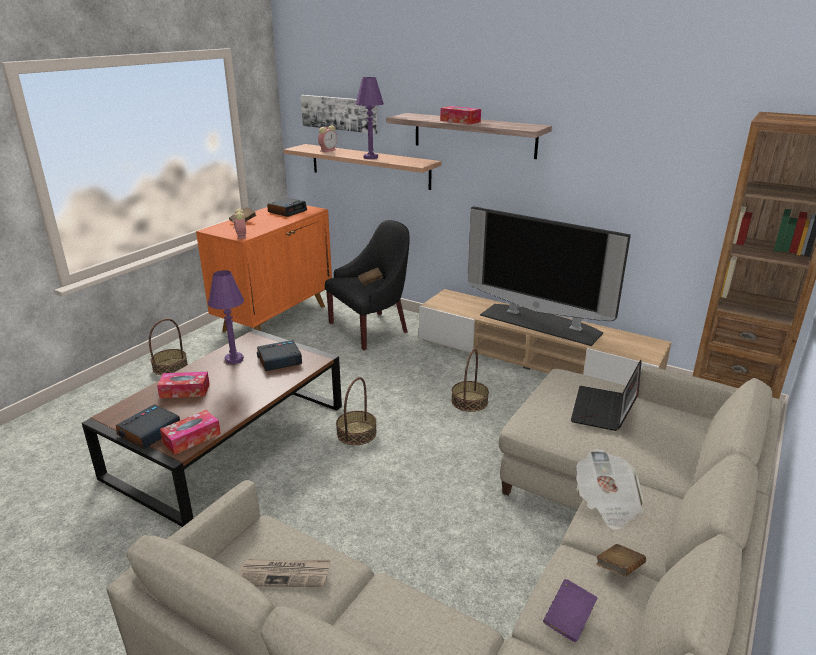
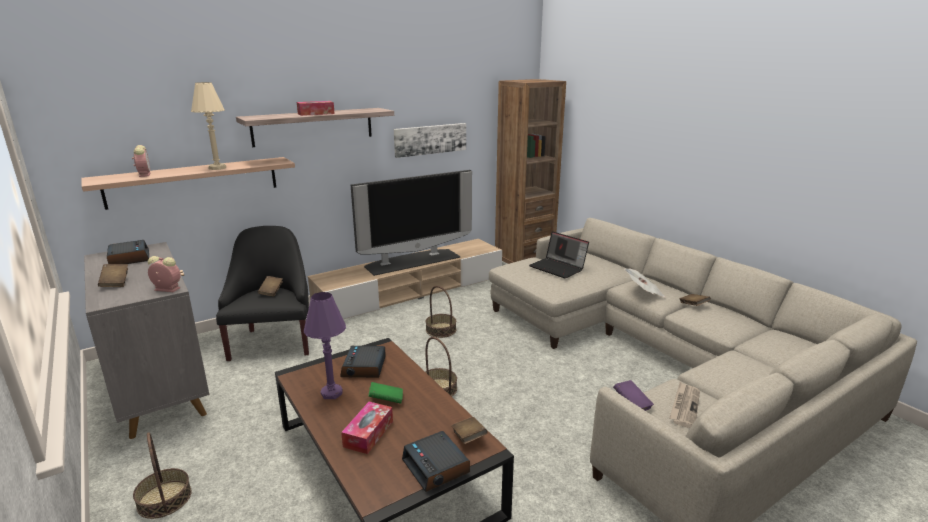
camera: 65 degrees left, 5 degrees down
tissue box [160,410,221,455] -> brown book [451,417,488,444]
orange cabinet [196,205,332,332] -> grey cabinet [84,242,209,439]
picture [301,95,378,134] -> picture moved to [394,123,466,158]
purple table lamp [355,77,384,159] -> beige table lamp [191,82,226,170]
purple book [543,579,597,642] -> purple book moved to [613,380,654,411]
none -> green book [369,382,403,404]

